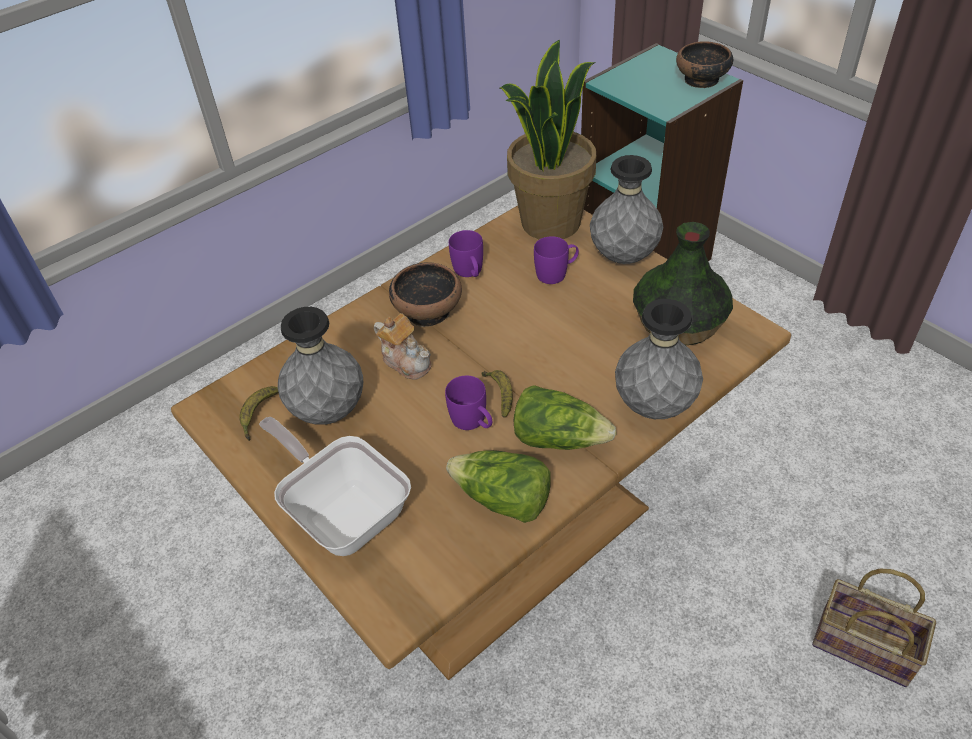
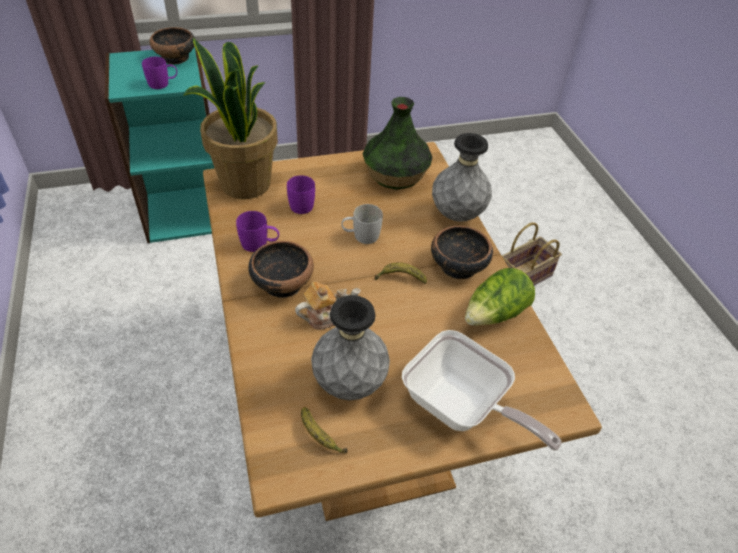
camera: 70 degrees left, 0 degrees up
frying pan [259,417,411,556] -> frying pan turned 120 degrees counterclockwise [402,330,562,451]
purple mug [445,376,492,430] -> purple mug moved to [142,57,177,89]
lettuce [514,385,617,450] -> bowl [431,226,493,279]
grey vase [590,155,663,264] -> none
none -> white mug [341,204,383,244]

